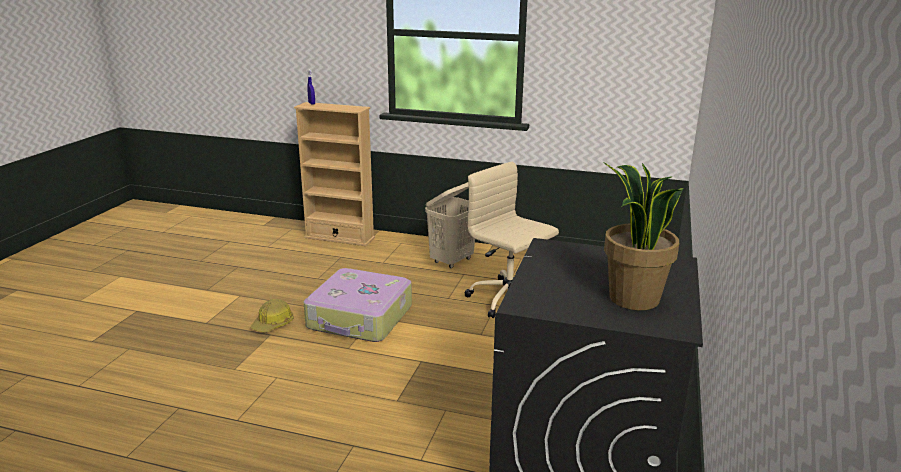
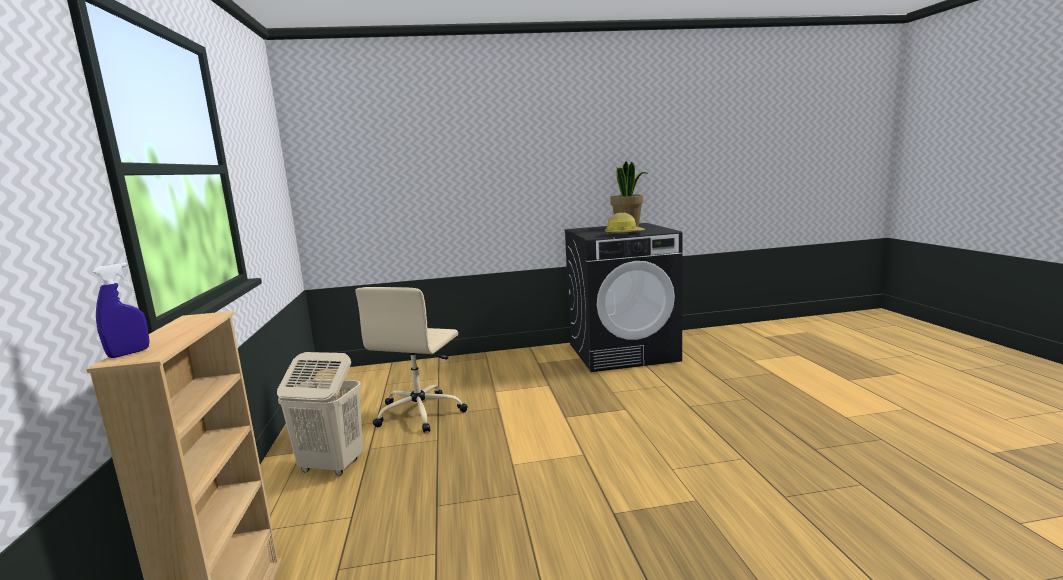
camera: 115 degrees left, 10 degrees down
hard hat [250,299,294,332] -> hard hat moved to [605,213,645,235]
suitcase [304,268,412,342] -> none

